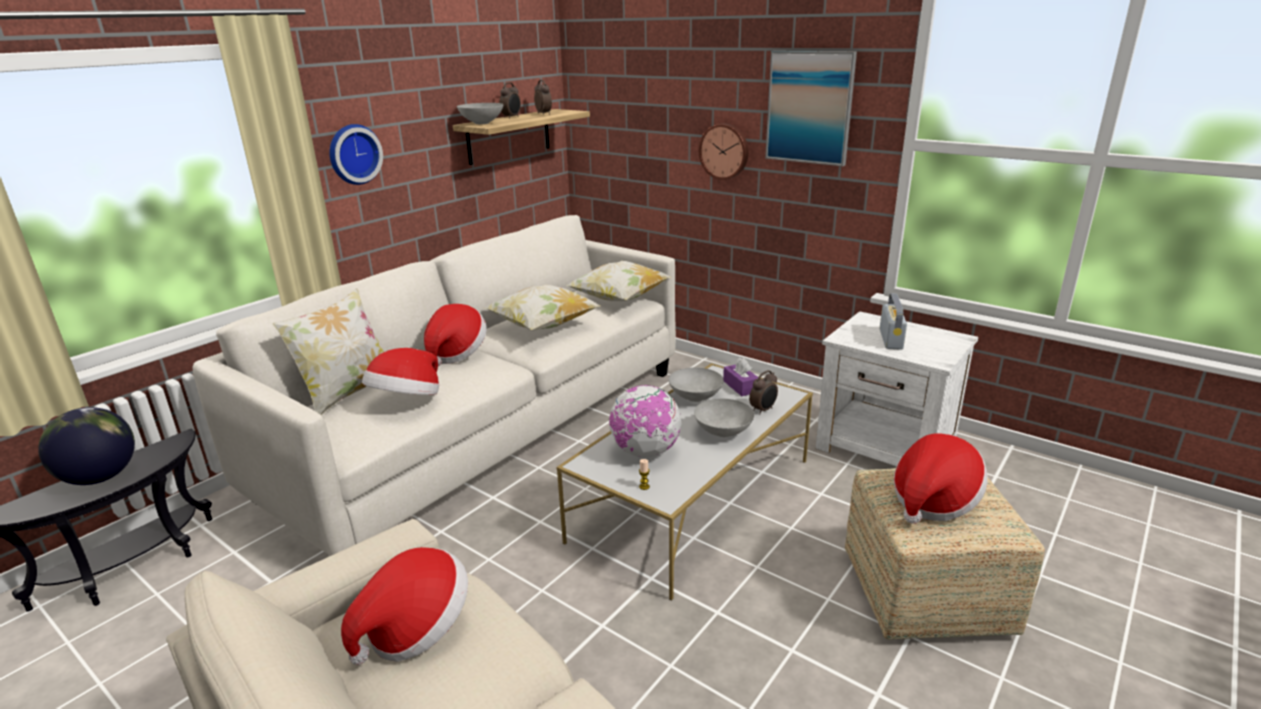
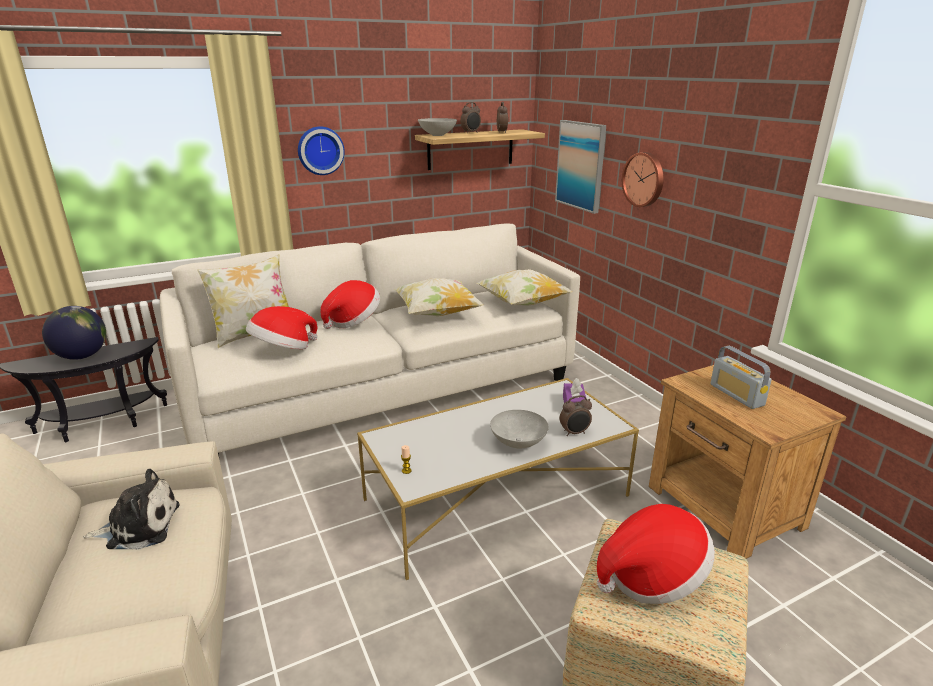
camera: 25 degrees right, 0 degrees up
hat [341,547,468,665] -> plush toy [83,469,180,550]
globe [609,385,682,458] -> none
grey bowl [668,367,724,402] -> none
picture [765,51,857,166] -> picture moved to [555,120,606,214]
white nightstand [815,311,978,466] -> brown nightstand [649,365,846,559]
radio [880,293,907,350] -> radio turned 120 degrees clockwise [710,346,772,409]

